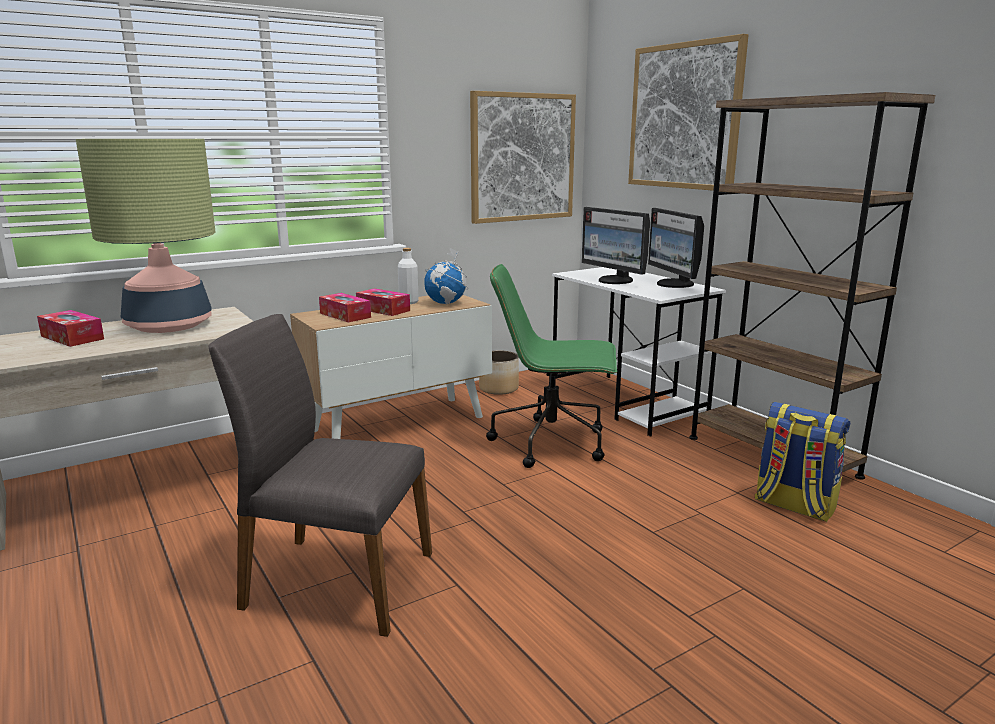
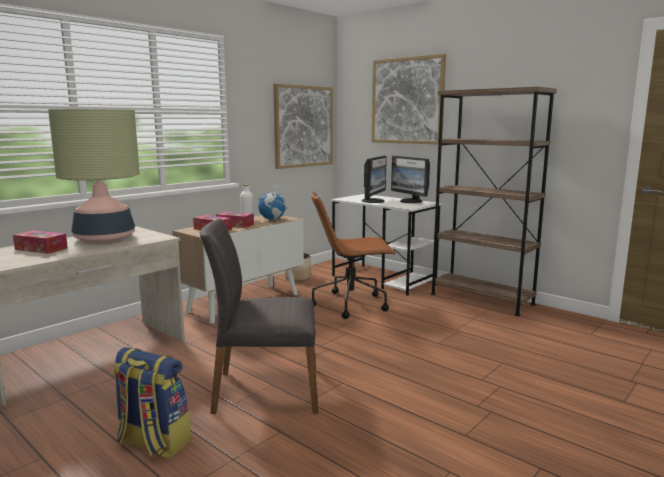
camera: 15 degrees left, 5 degrees down
green office chair [486,264,617,468] -> brown office chair [311,191,396,319]
monitor [582,207,650,284] -> monitor turned 105 degrees counterclockwise [362,156,387,203]
backpack [755,402,850,522] -> backpack moved to [113,347,191,459]

